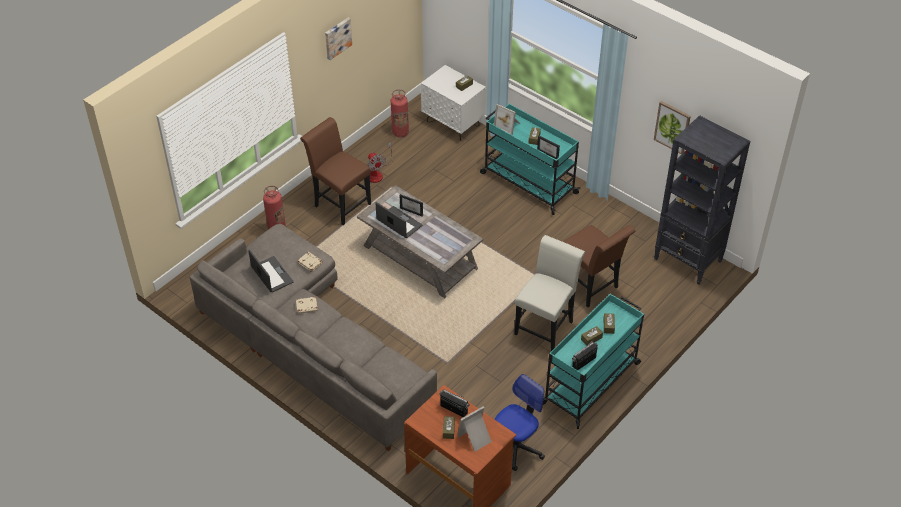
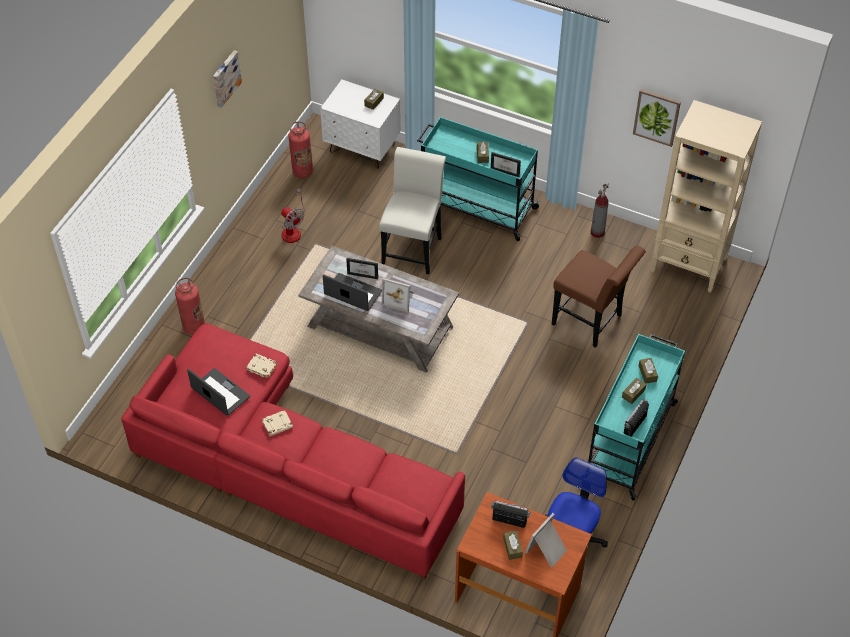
camera: 15 degrees left, 5 degrees up
grey sofa [189,224,437,451] -> red sofa [121,323,465,580]
brown chair [300,117,371,225] -> none
picture frame [494,104,520,135] -> picture frame moved to [381,278,414,313]
white chair [514,235,585,351] -> white chair moved to [379,147,446,274]
black bookcase [654,115,751,285] -> beige bookcase [651,100,762,293]
none -> fire extinguisher [591,183,609,238]

